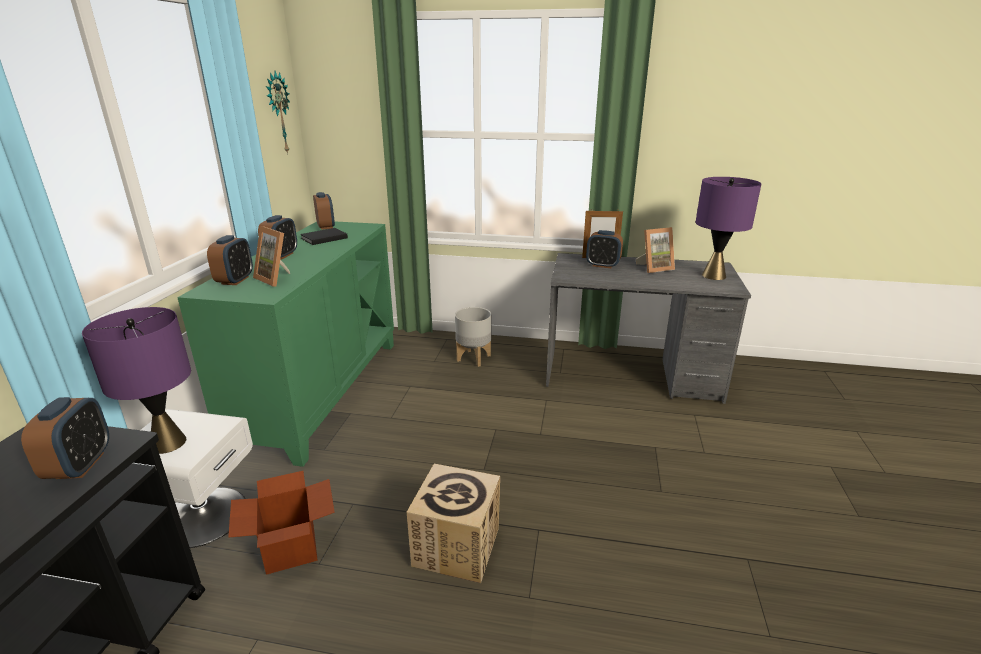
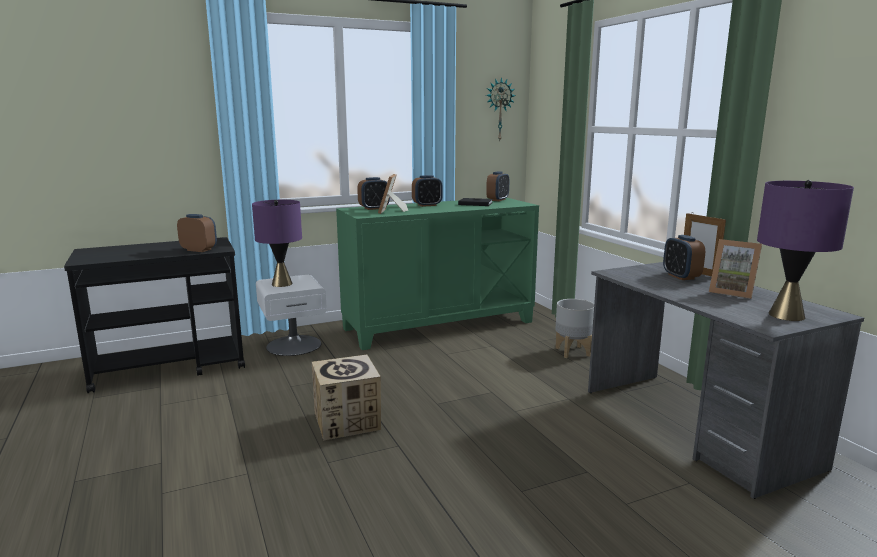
camera: 55 degrees right, 10 degrees down
alarm clock [21,397,109,479] -> alarm clock turned 120 degrees counterclockwise [177,214,217,252]
cardboard box [228,471,335,575] -> none

